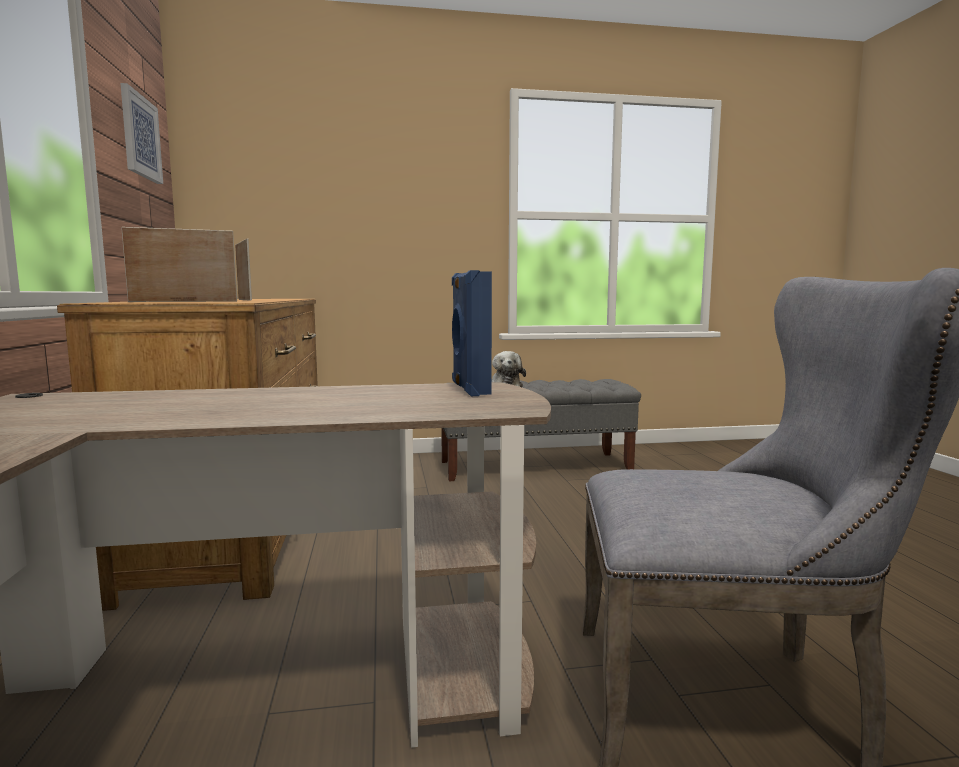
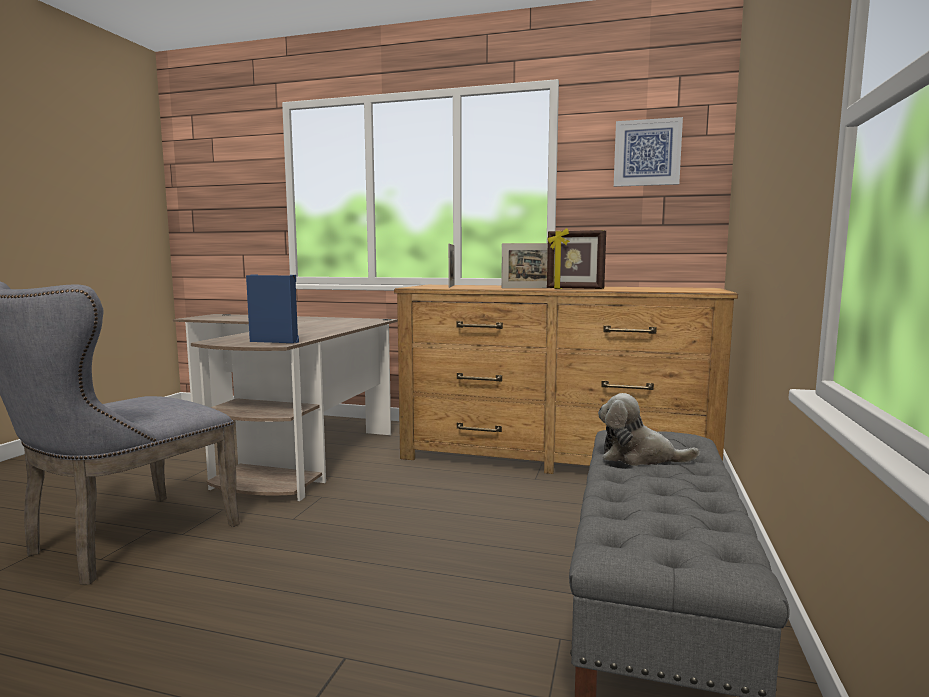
camera: 115 degrees right, 0 degrees up
none -> picture frame [547,228,606,289]

